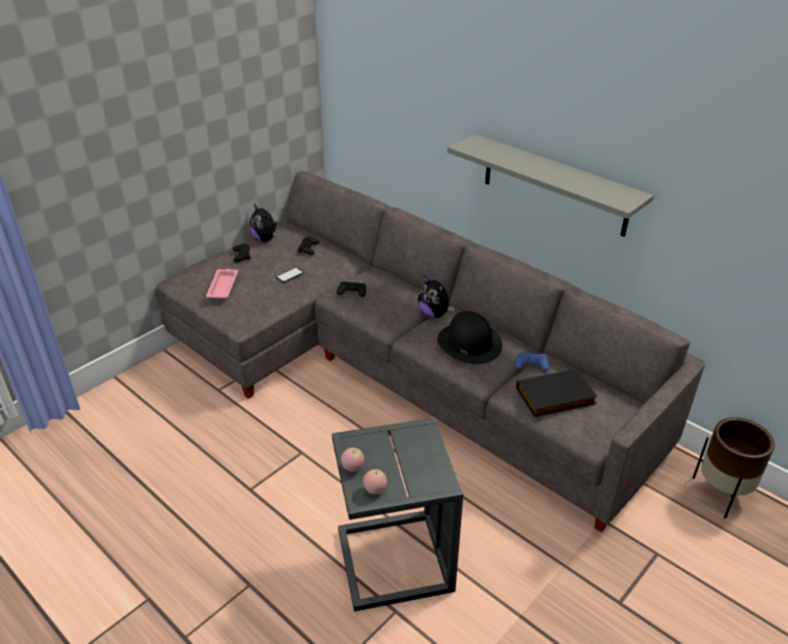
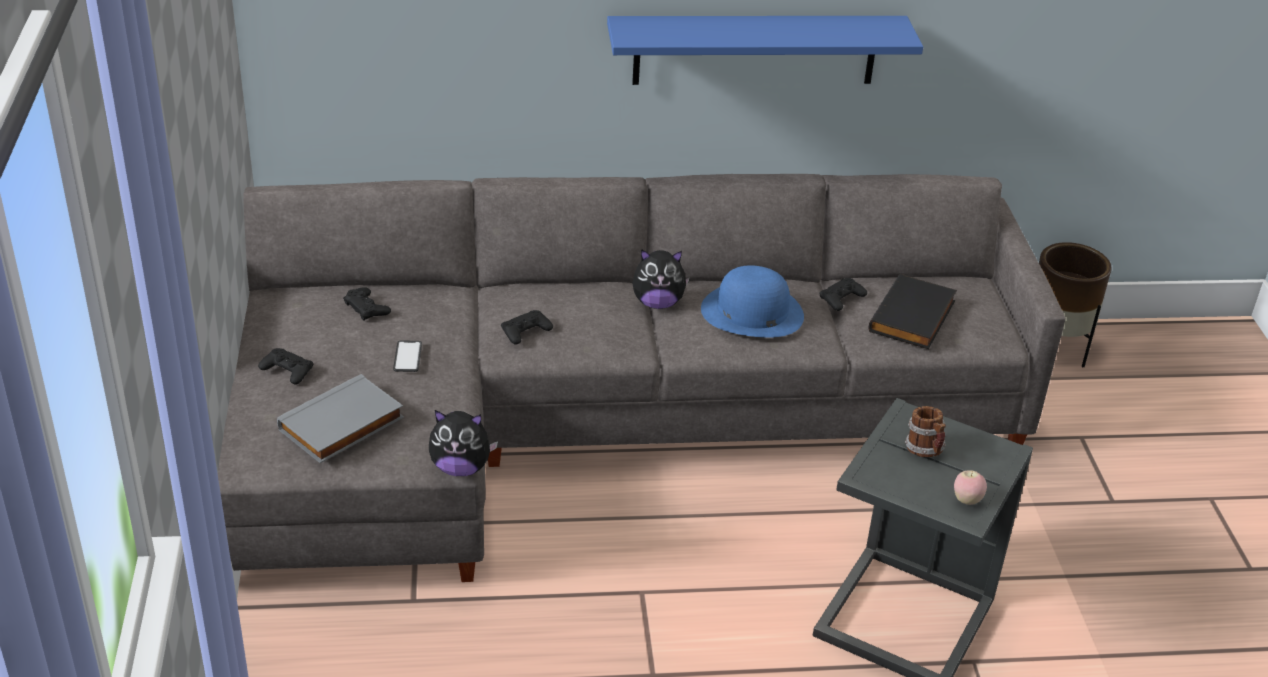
camera: 50 degrees left, 0 degrees up
pink tray [206,269,238,299] -> grey book [277,374,404,463]
plush toy [250,204,279,242] -> plush toy moved to [429,410,498,476]
apple [341,448,364,472] -> none
black hat [437,311,502,364] -> blue hat [701,265,804,338]
grey shelf [447,134,654,237] -> blue shelf [607,16,923,85]
blue game controller [515,353,549,371] -> black game controller [819,278,867,311]
none -> mug [905,406,946,457]

